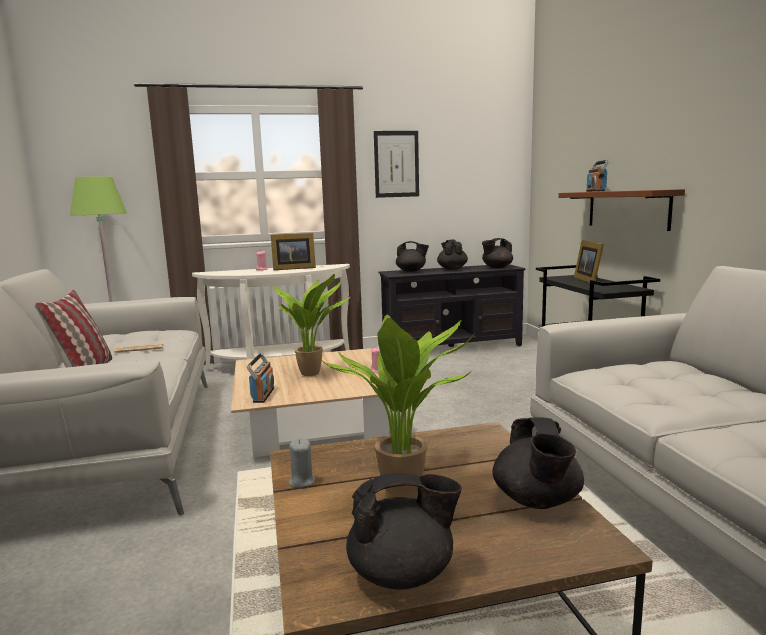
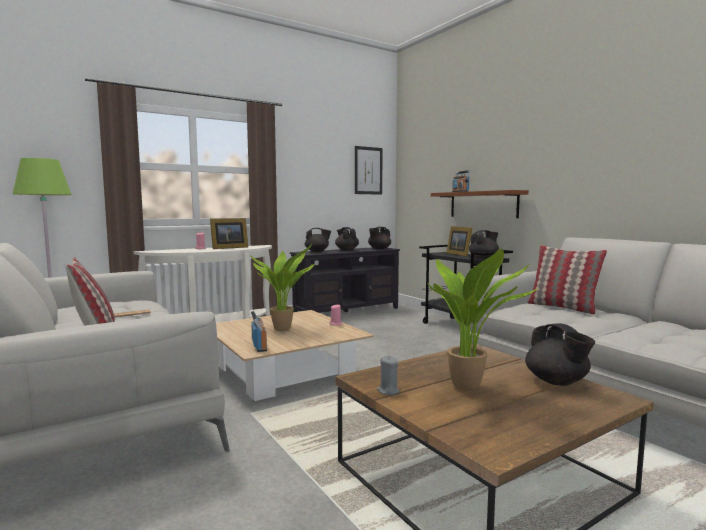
camera: 20 degrees left, 5 degrees down
black teapot [346,472,462,589] -> black teapot moved to [469,230,499,259]
picture [374,131,419,198] -> picture moved to [355,146,383,195]
none -> pillow [527,245,607,314]

